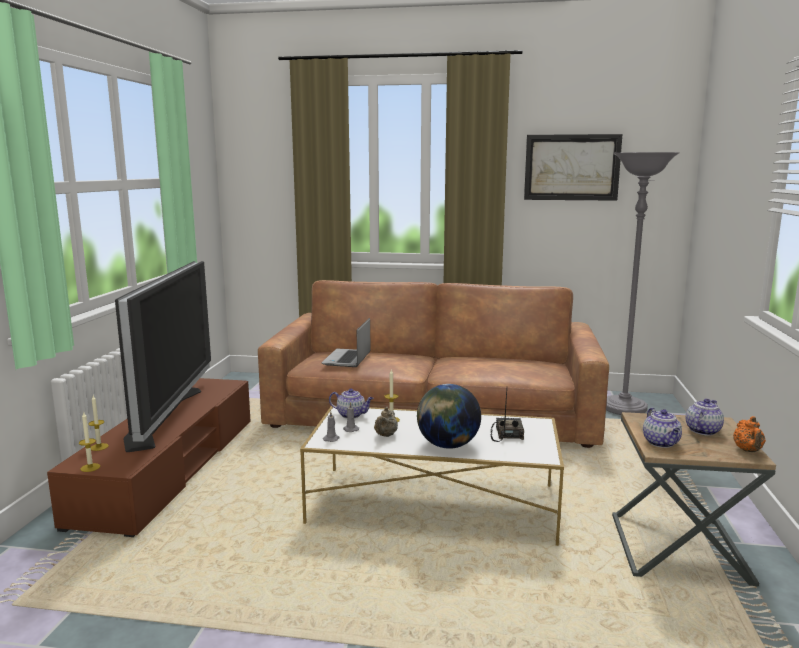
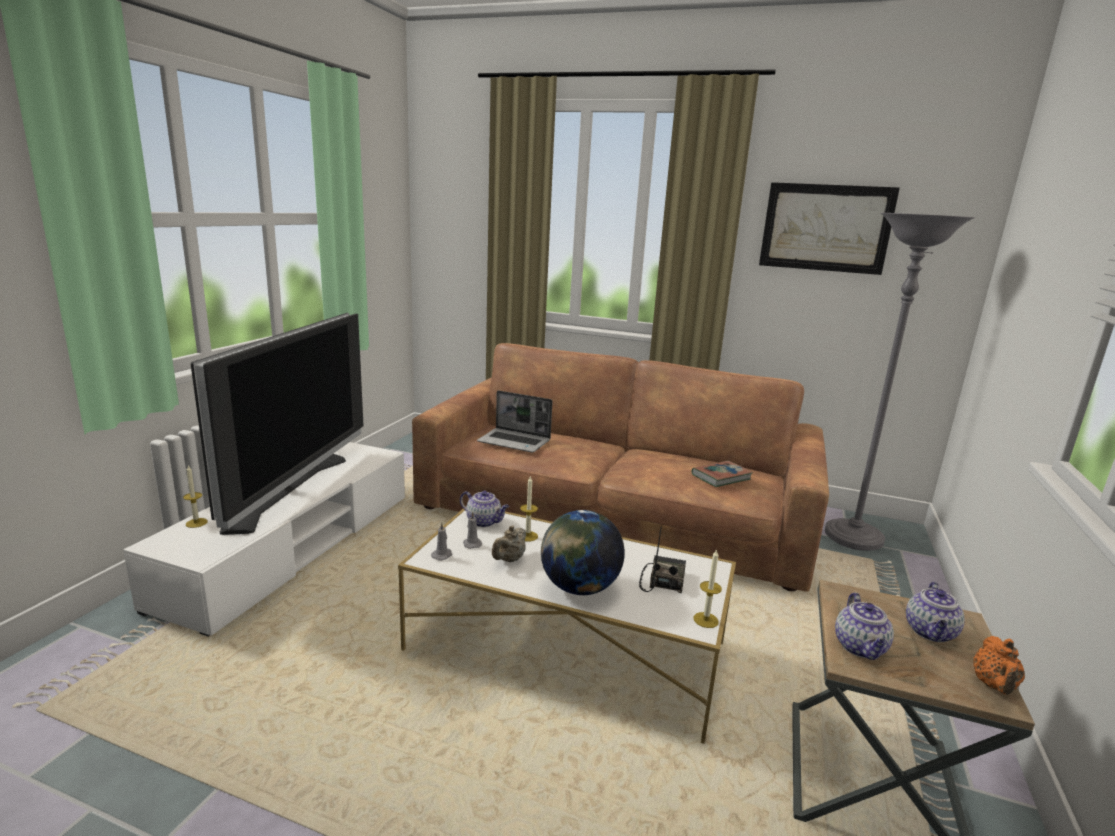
camera: 10 degrees right, 5 degrees up
brown tv stand [47,378,251,537] -> white tv stand [123,442,405,637]
candle [79,413,101,472] -> candle moved to [693,549,722,628]
laptop [322,318,371,367] -> laptop turned 90 degrees counterclockwise [477,390,553,453]
teapot [686,399,724,436] -> teapot turned 150 degrees clockwise [906,582,965,642]
none -> book [692,461,753,487]

